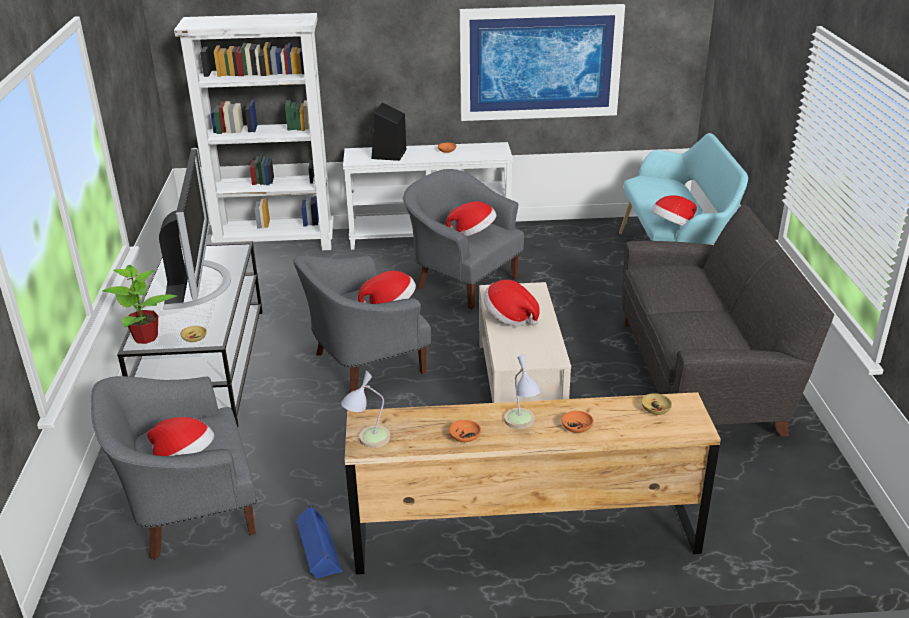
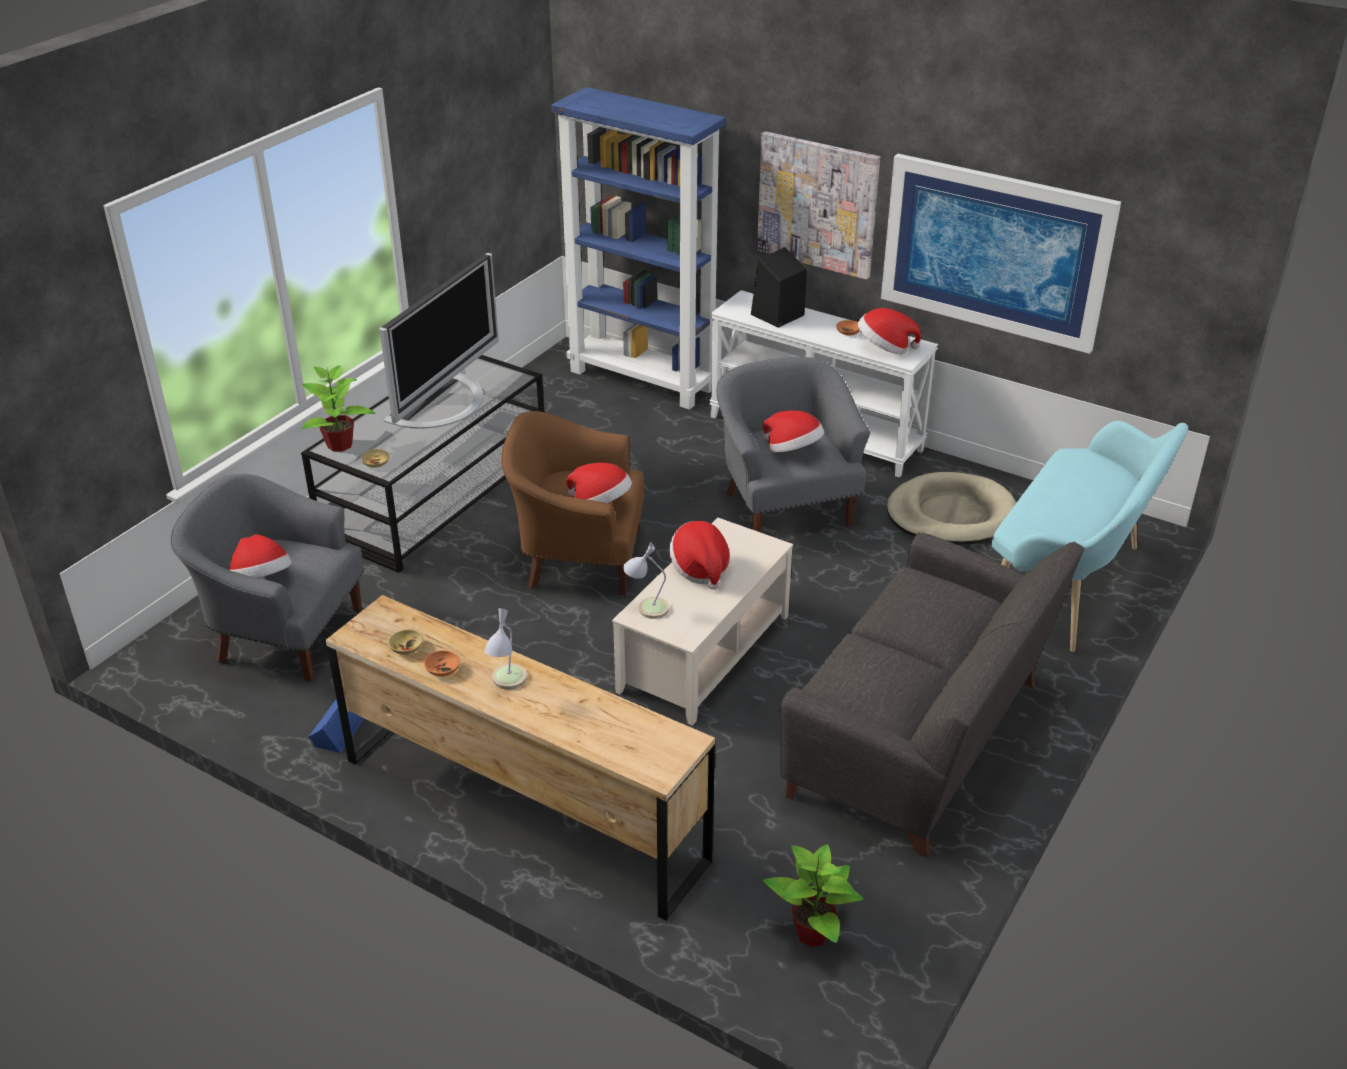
camera: 35 degrees right, 5 degrees up
white bookcase [174,13,334,250] -> blue bookcase [551,87,726,410]
grey armchair [293,255,431,393] -> brown armchair [501,411,645,596]
table lamp [341,371,391,448] -> table lamp moved to [623,542,670,619]
orange bowl [562,411,594,433] -> none
beige bowl [641,393,672,415] -> beige bowl moved to [388,629,423,655]
hat [651,195,697,226] -> hat moved to [858,308,921,354]
none -> picture [757,131,880,279]
none -> potted plant [763,844,864,947]
none -> beige dog bed [887,472,1016,545]

